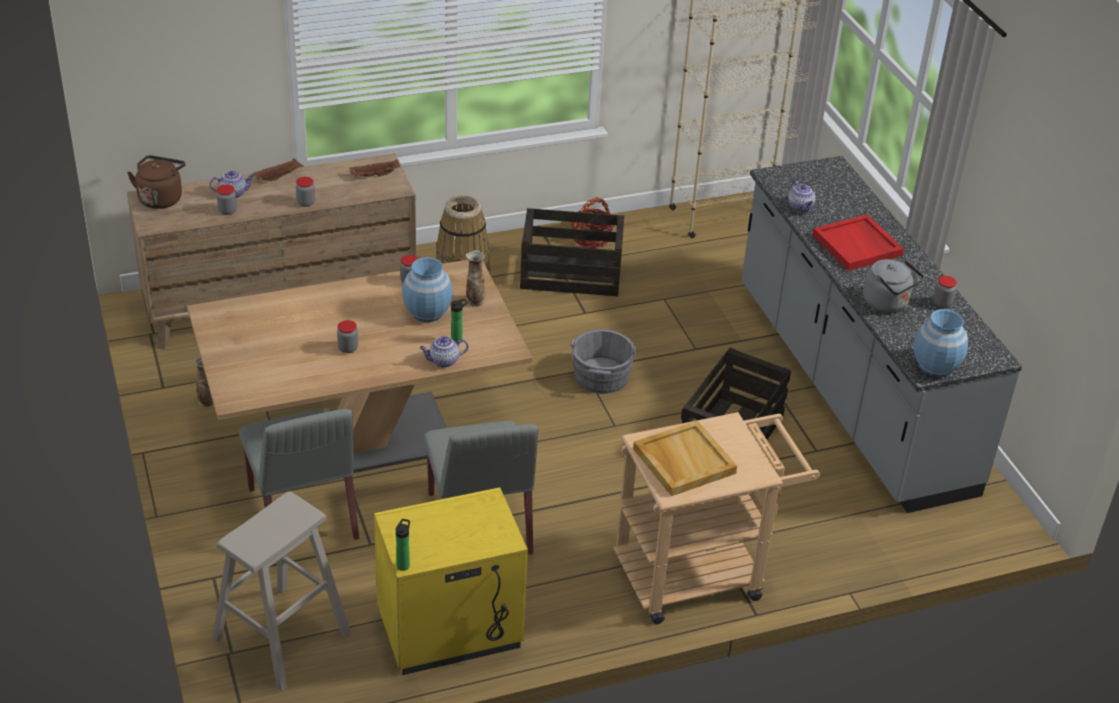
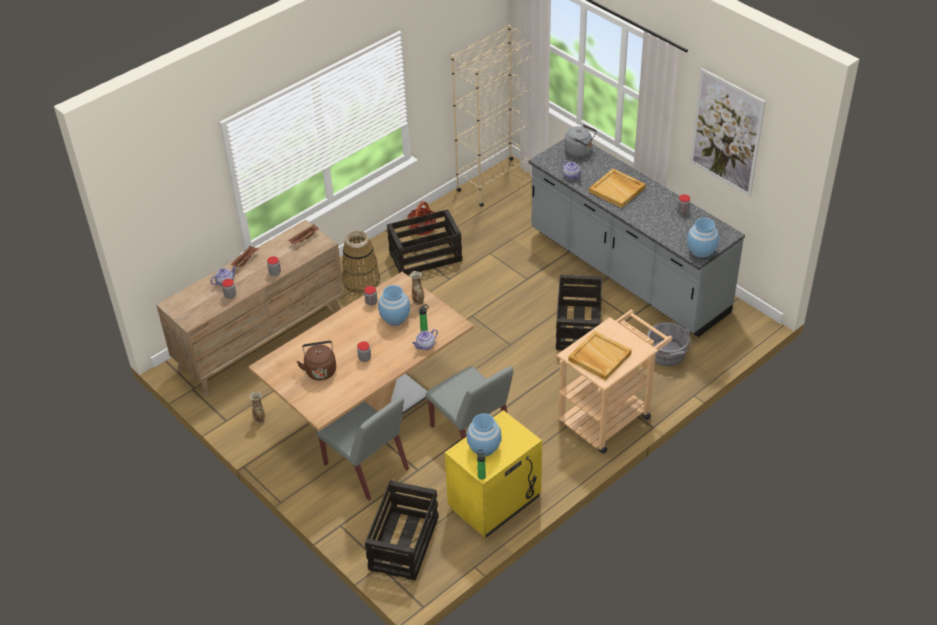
camera: 20 degrees left, 5 degrees up
brown kettle [127,155,186,209] -> brown kettle moved to [297,341,336,380]
beige stool [212,492,352,691] -> crate [365,480,439,580]
grey bucket [571,329,636,394] -> grey bucket moved to [647,323,692,366]
red tray [812,214,904,271] -> beige tray [589,169,646,208]
grey kettle [863,259,925,313] -> grey kettle moved to [565,125,597,157]
none -> blue vase [467,413,502,456]
none -> picture [690,68,766,197]

